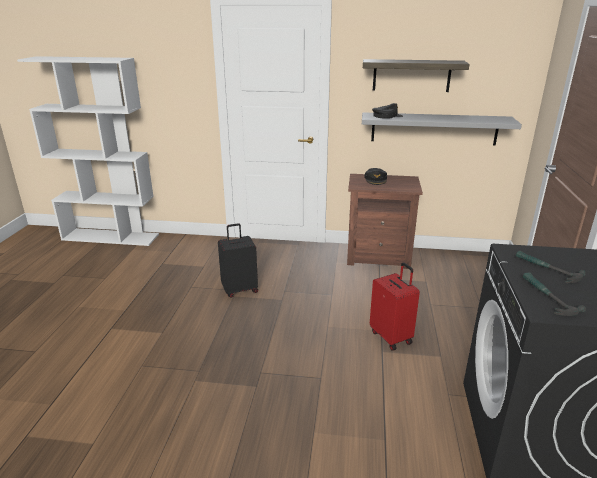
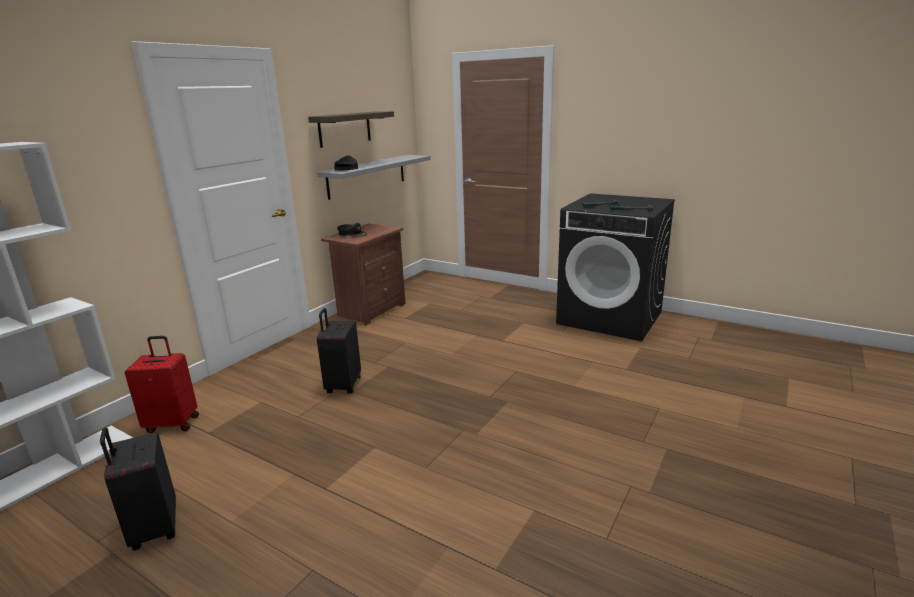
camera: 65 degrees left, 5 degrees down
red suitcase [370,262,420,351] -> red suitcase moved to [125,336,199,433]
none -> black suitcase [100,427,176,551]

